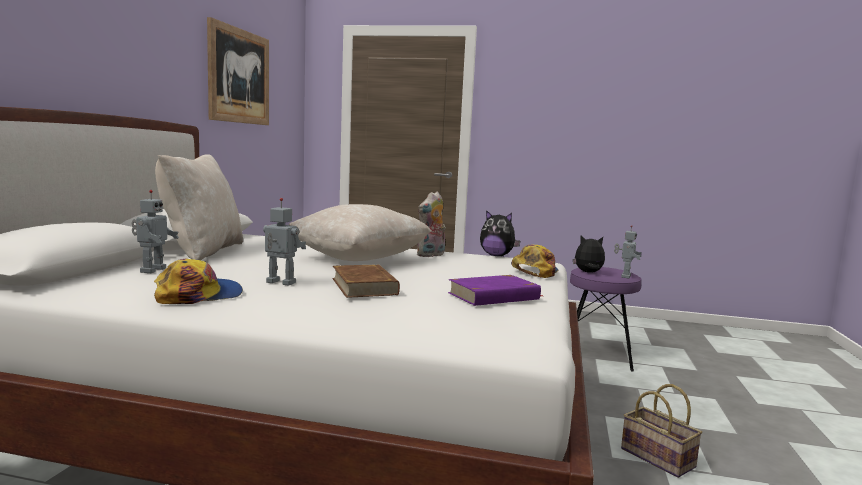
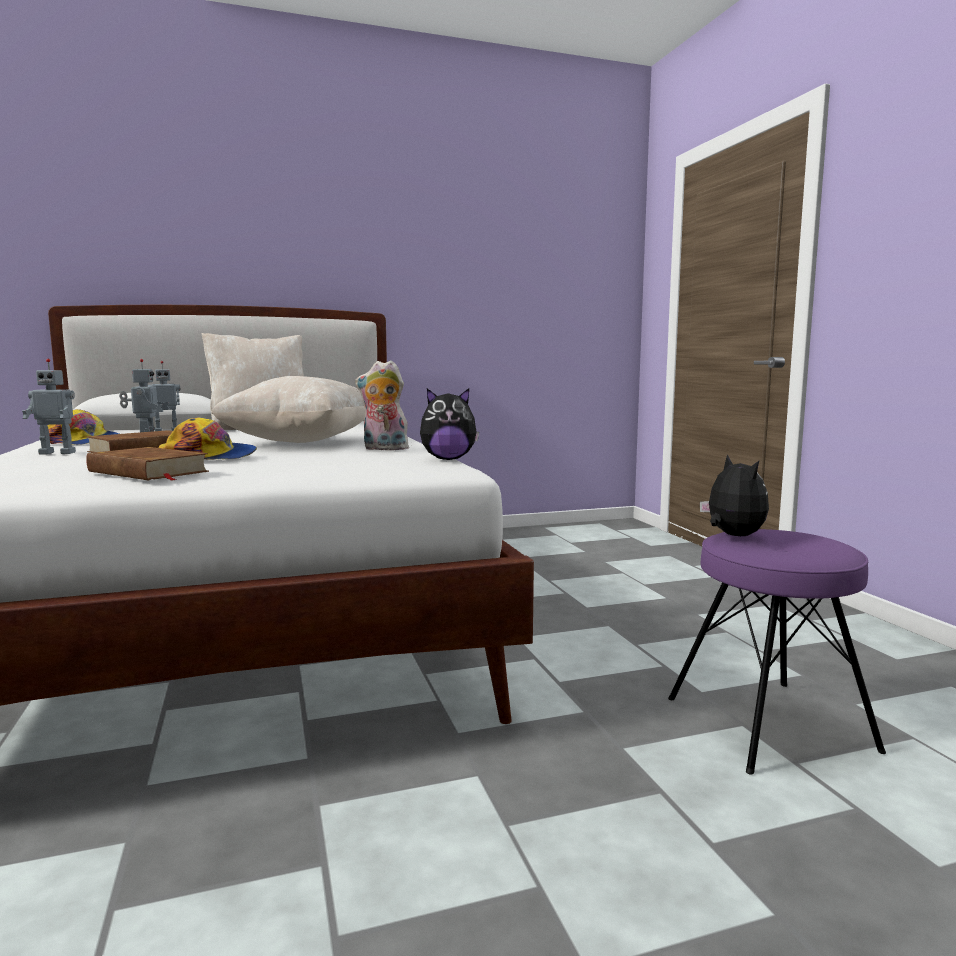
camera: 60 degrees right, 0 degrees up
picture [207,17,269,125] -> none
purple book [448,275,542,306] -> brown book [86,447,209,480]
plush toy [480,210,520,256] -> plush toy turned 90 degrees counterclockwise [420,388,479,460]
cap [511,245,558,278] -> cap moved to [158,417,257,460]
toy robot [614,225,642,278] -> toy robot moved to [22,359,76,454]
basket [621,384,702,478] -> none

